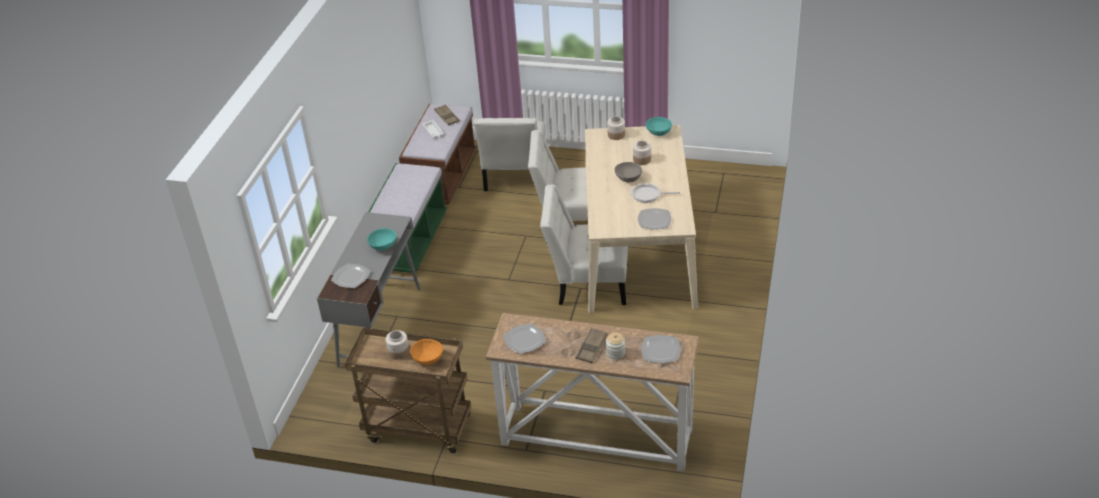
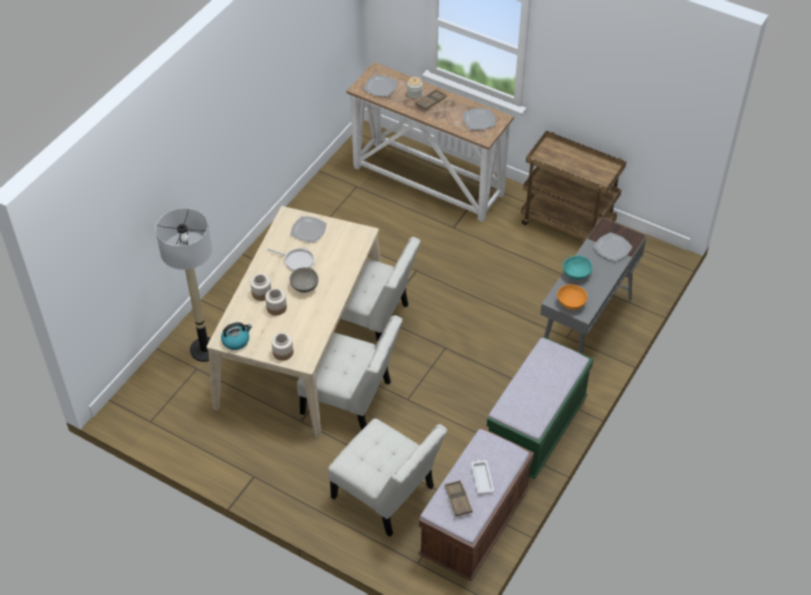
camera: 165 degrees left, 10 degrees up
jar [386,330,409,360] -> jar moved to [250,274,271,301]
orange bowl [410,339,443,365] -> orange bowl moved to [557,284,587,310]
white chair [474,118,545,191] -> white chair turned 105 degrees clockwise [328,418,447,537]
turquoise bowl [645,117,672,136] -> kettle [221,322,252,350]
none -> floor lamp [156,208,212,362]

